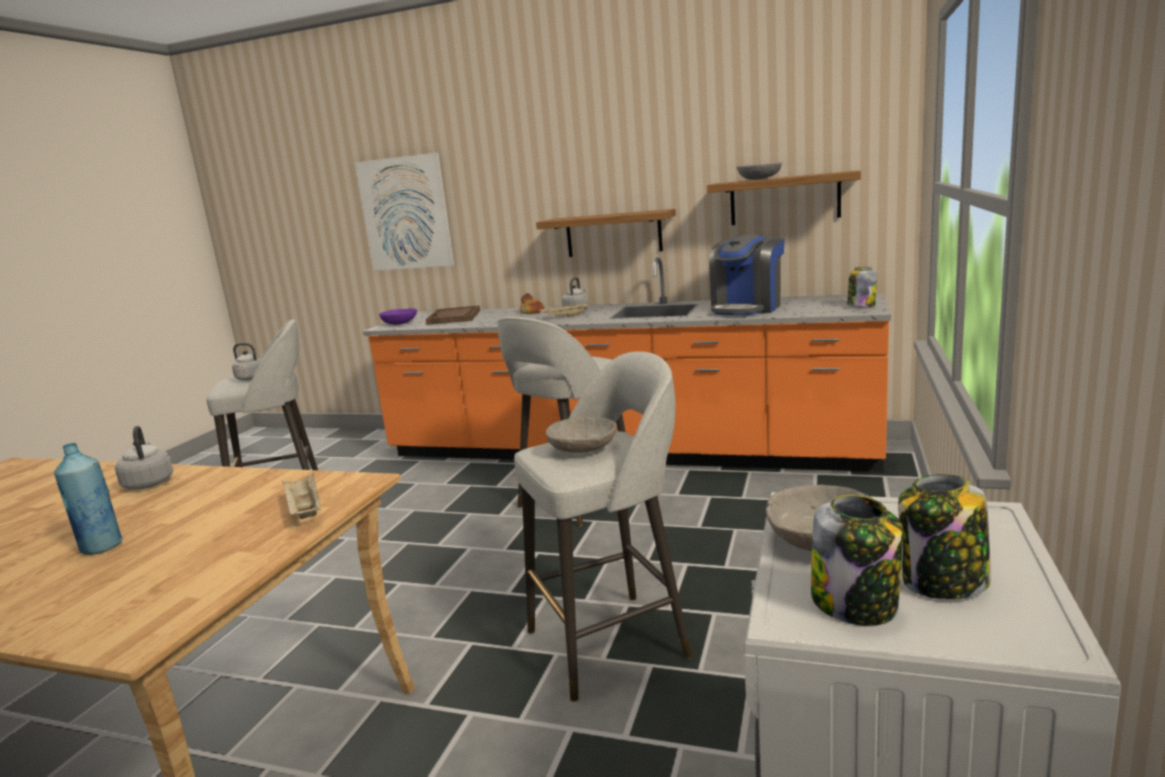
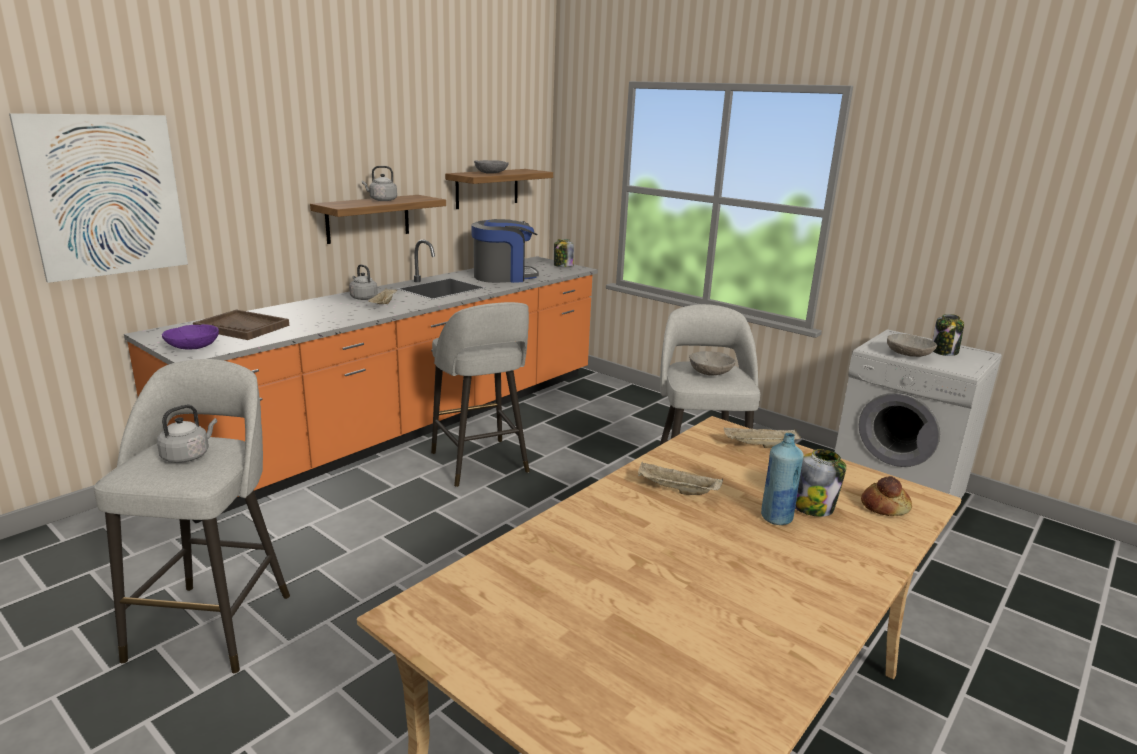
camera: 70 degrees left, 5 degrees up
grey kettle [115,426,173,490] -> grey kettle moved to [362,166,397,201]
bread [520,293,544,314] -> bread moved to [861,476,912,516]
coffee machine [709,234,785,315] -> coffee machine turned 75 degrees counterclockwise [471,219,539,283]
jar [811,495,903,626] -> jar moved to [795,449,846,517]
none -> beige tray [638,462,723,495]

